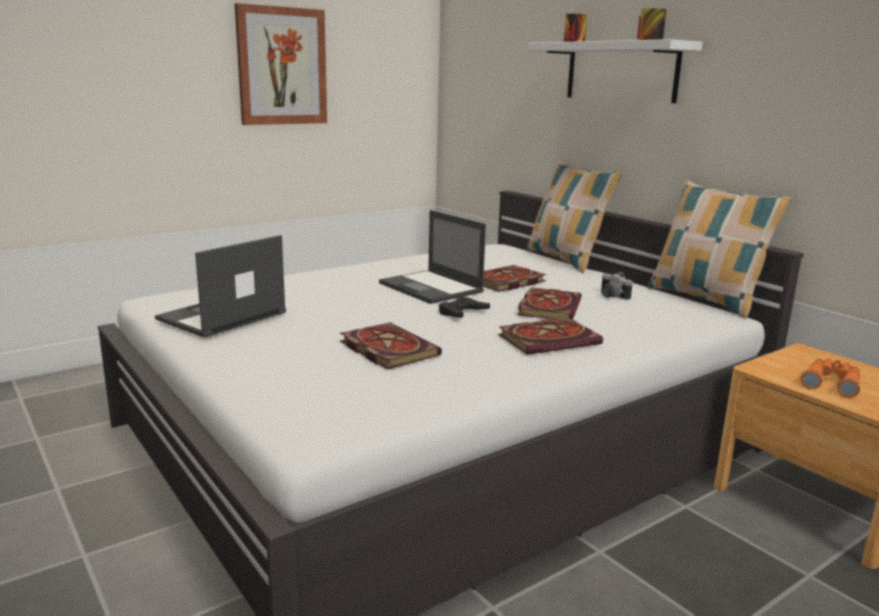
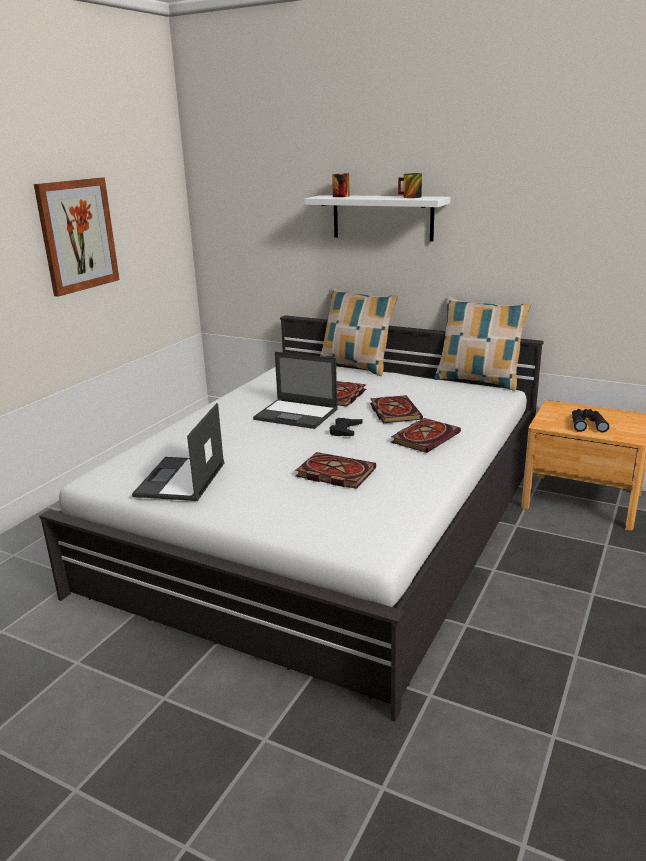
camera: 25 degrees left, 5 degrees up
camera [601,272,633,300] -> none
orange binoculars [800,359,860,398] -> black binoculars [572,409,609,432]

